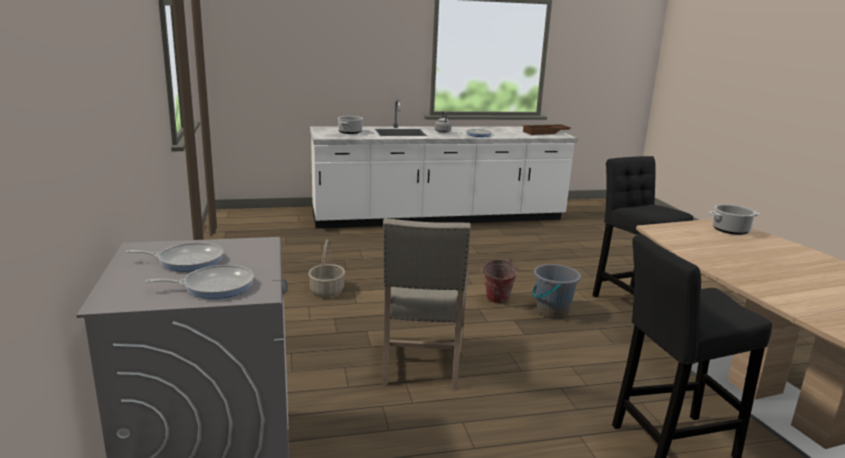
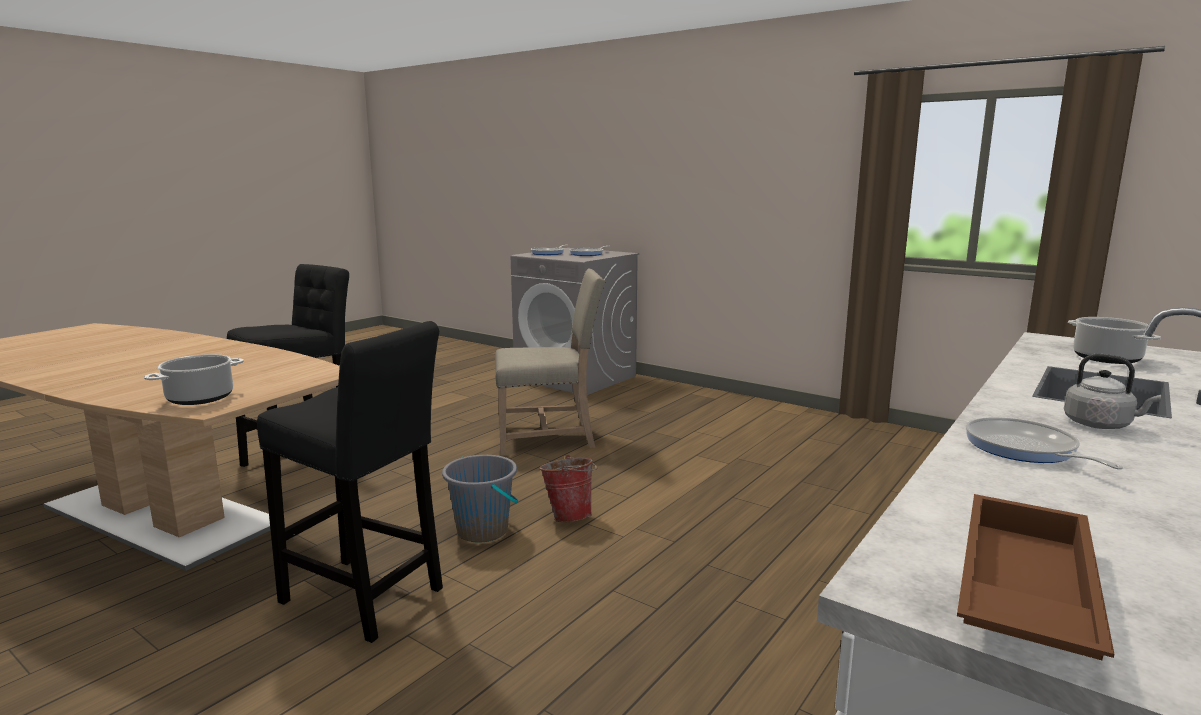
camera: 140 degrees right, 5 degrees down
basket [308,239,345,297] -> none
beige chair [382,218,471,391] -> beige chair turned 120 degrees clockwise [495,268,605,456]

